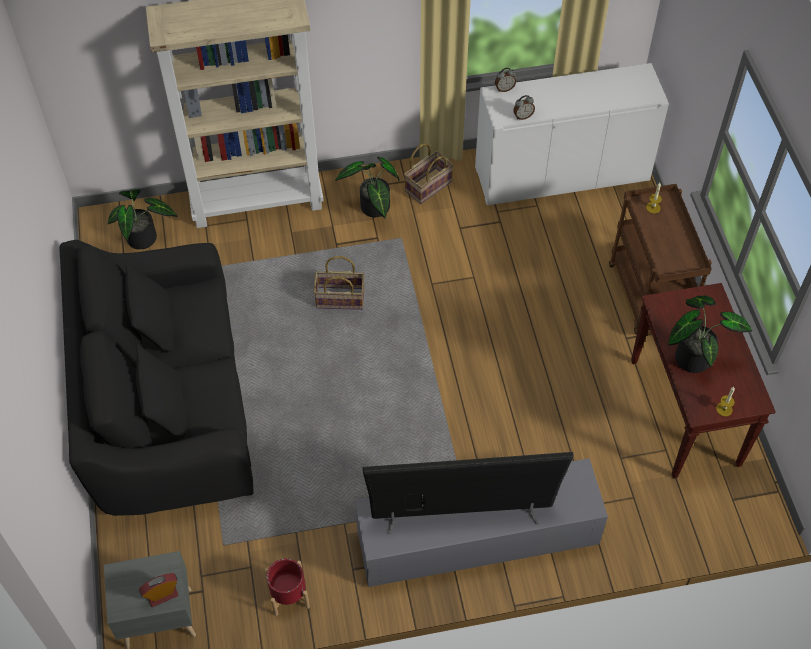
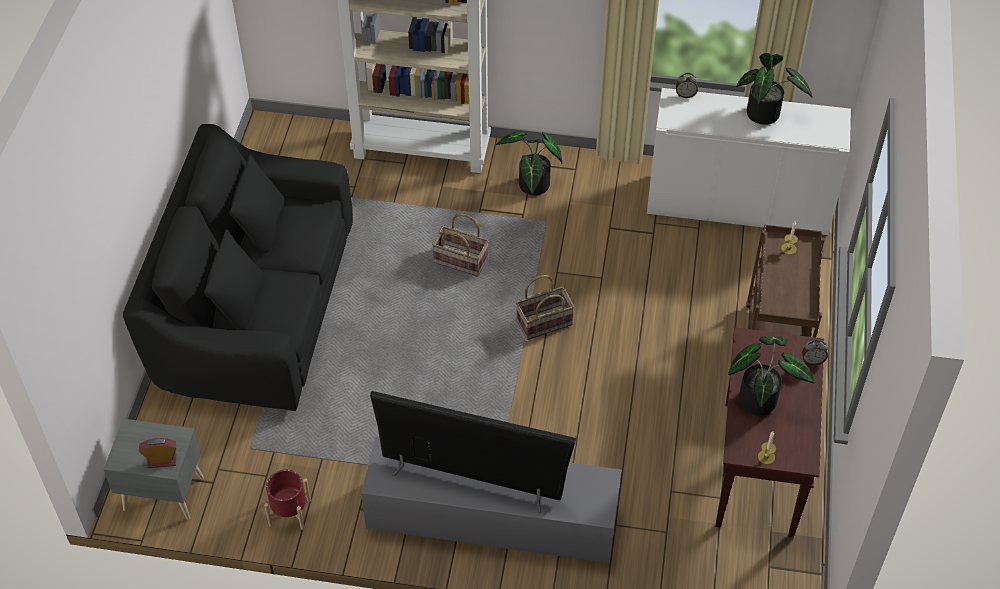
camera: 20 degrees right, 5 degrees down
potted plant [108,189,178,249] -> potted plant moved to [736,53,813,125]
basket [404,143,454,204] -> basket moved to [516,275,575,340]
alarm clock [513,95,535,120] -> alarm clock moved to [802,340,828,365]

